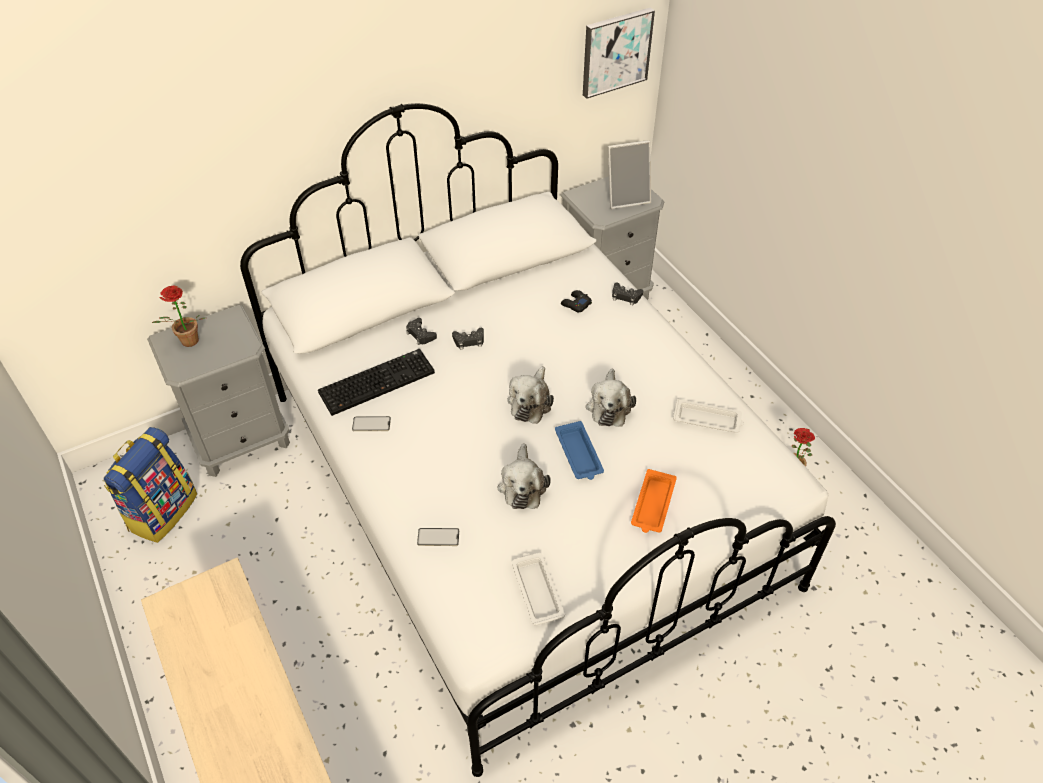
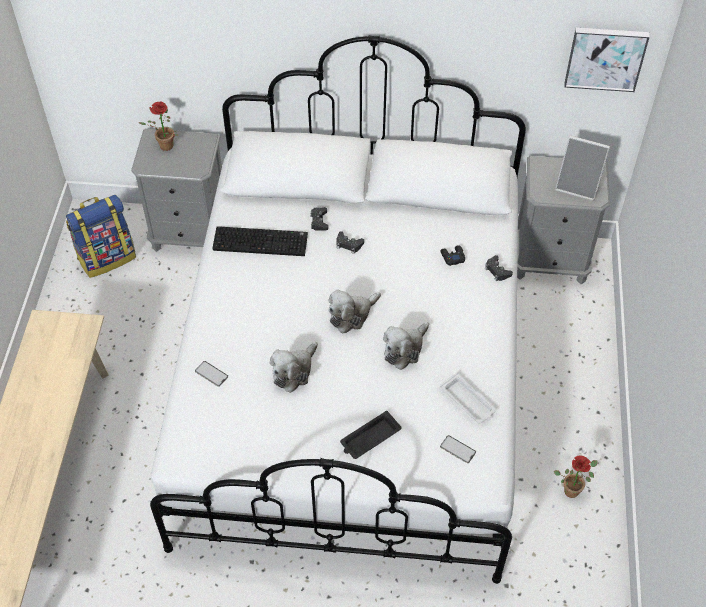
camera: 35 degrees right, 5 degrees up
phone [352,416,391,431] -> phone moved to [440,435,476,463]
white tray [512,553,565,626] -> none
blue tray [555,421,604,480] -> none
orange tray [631,469,677,533] -> black tray [340,411,402,459]

